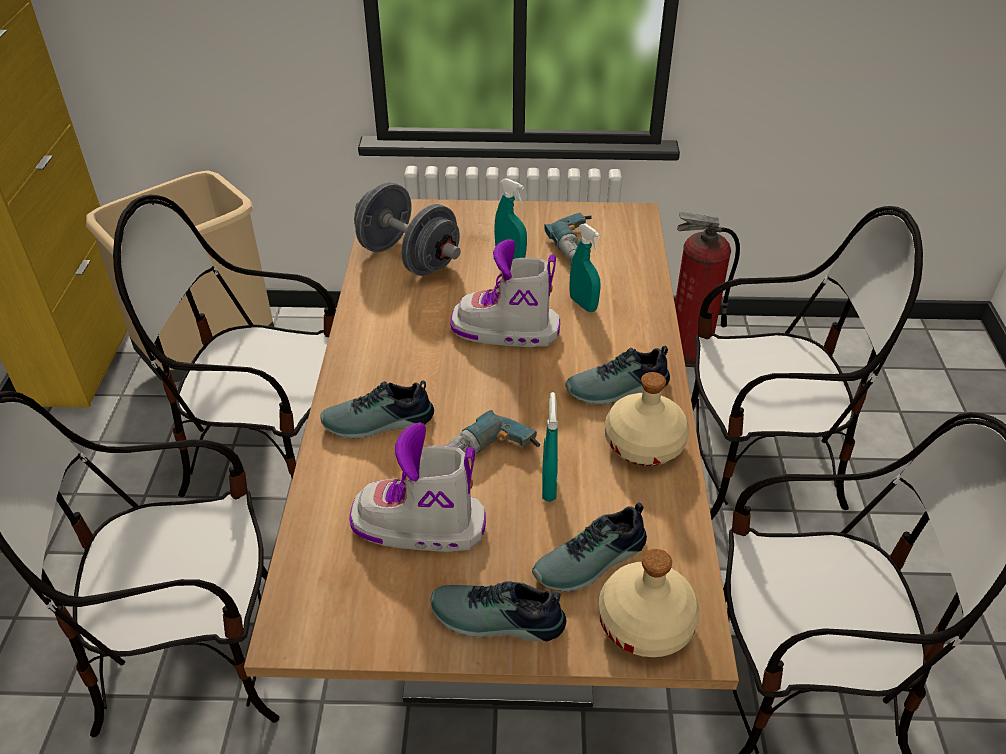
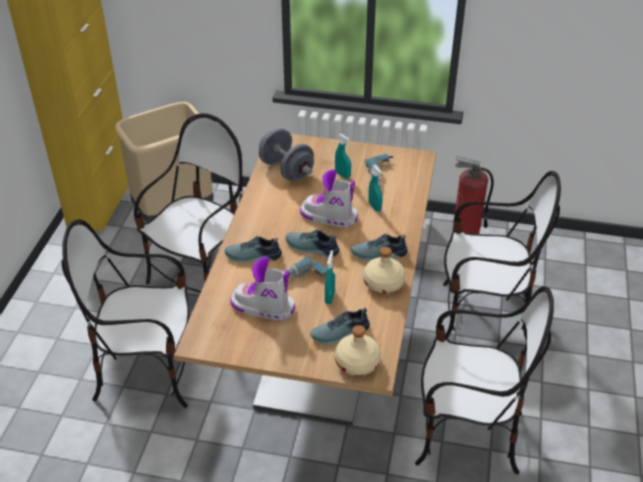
camera: 10 degrees right, 0 degrees up
chair [113,195,336,497] -> chair turned 105 degrees clockwise [134,113,243,293]
shoe [430,581,566,642] -> shoe moved to [286,229,339,257]

